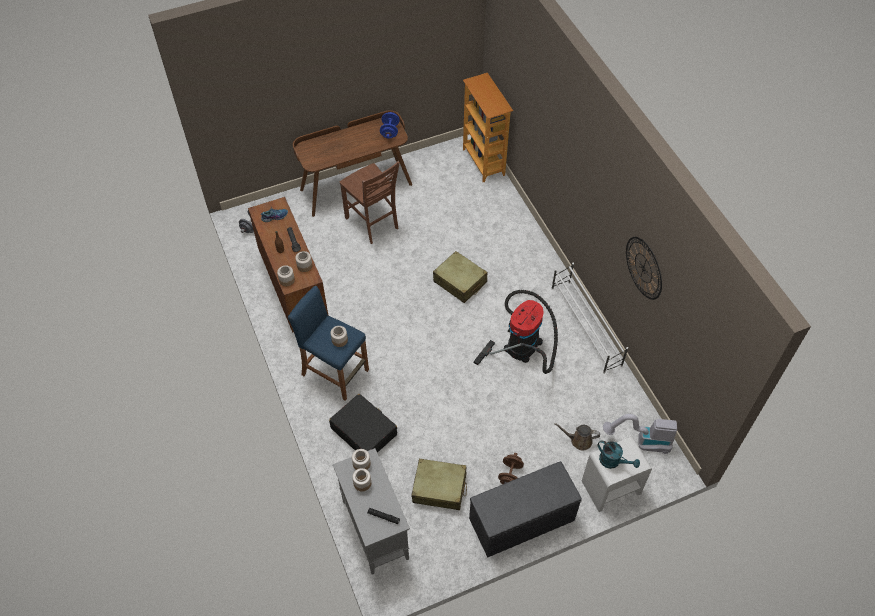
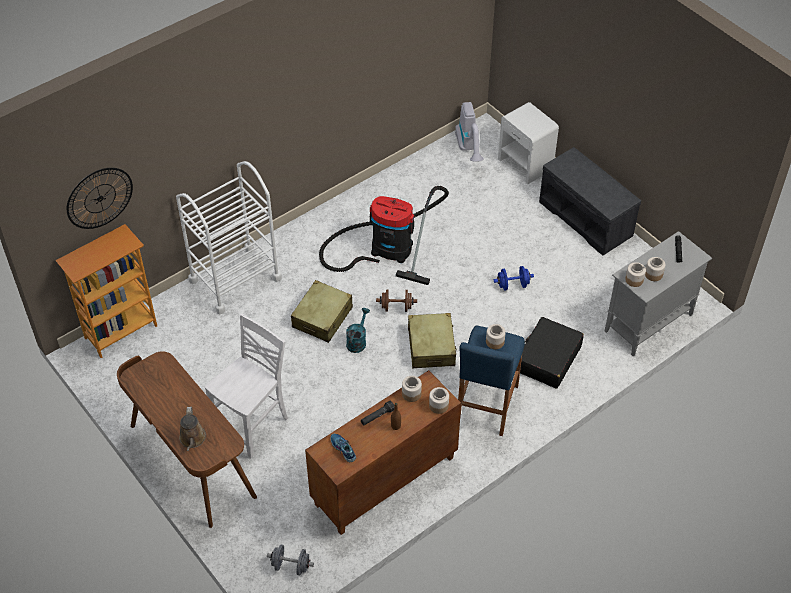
camera: 105 degrees left, 5 degrees down
brown chair [340,161,400,244] -> white chair [205,313,288,458]
blue dumbbell [380,112,400,139] -> blue dumbbell moved to [494,266,534,290]
beige suitcase [412,459,467,510] -> beige suitcase moved to [408,313,457,369]
brown dumbbell [498,453,524,484] -> brown dumbbell moved to [376,289,417,312]
white shoe rack [551,263,628,374] -> none
brown watering can [554,423,600,450] -> brown watering can moved to [179,407,206,451]
turquoise watering can [597,440,640,469] -> turquoise watering can moved to [346,308,370,353]
wall clock [626,237,662,300] -> wall clock moved to [67,168,133,229]
none -> white cart [176,161,282,314]

